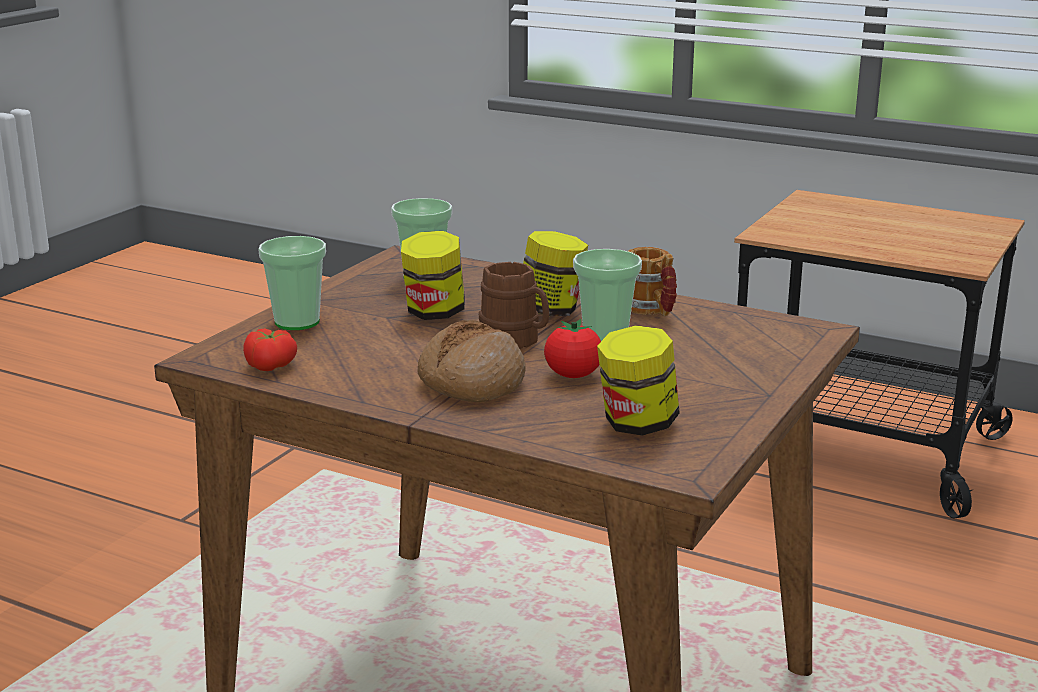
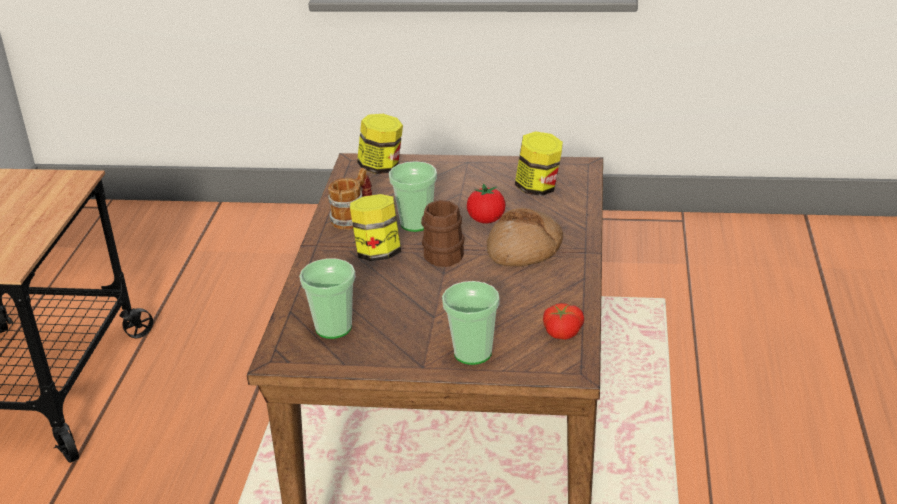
camera: 110 degrees left, 10 degrees up
jar [401,231,465,320] -> jar moved to [357,114,403,174]

